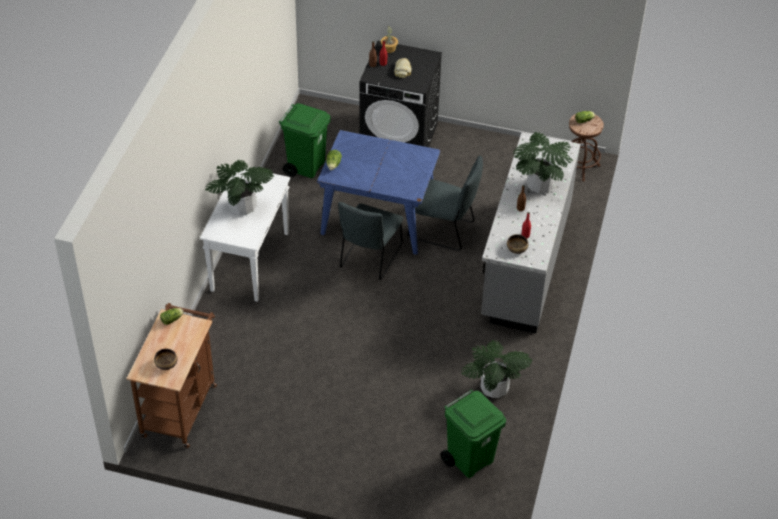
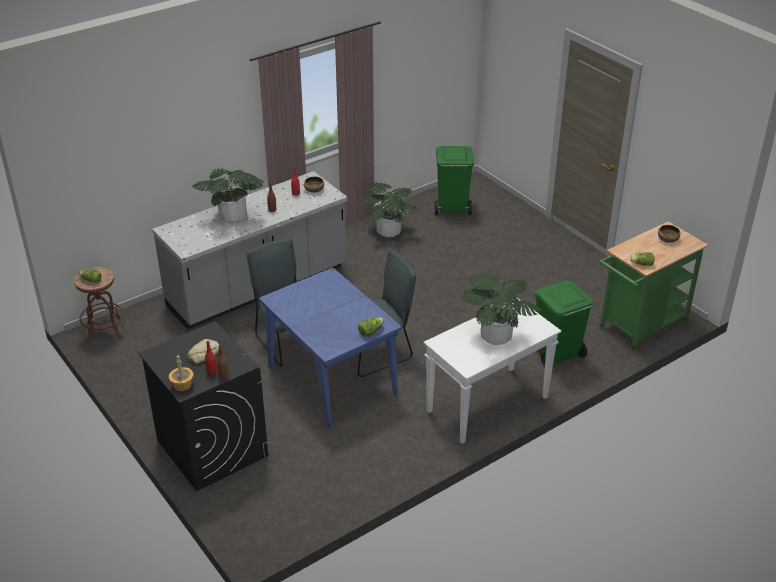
camera: 140 degrees left, 10 degrees down
brown cart [126,303,217,448] -> green cart [599,221,708,350]
green trash can [279,103,331,178] -> green trash can moved to [535,280,594,368]

